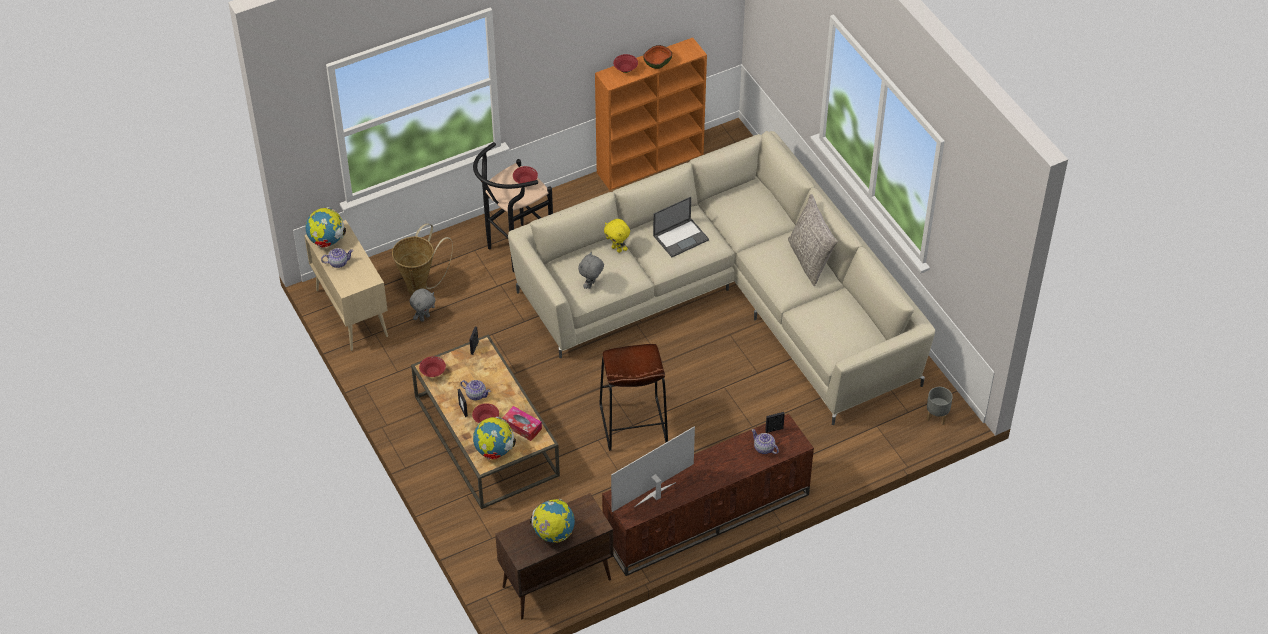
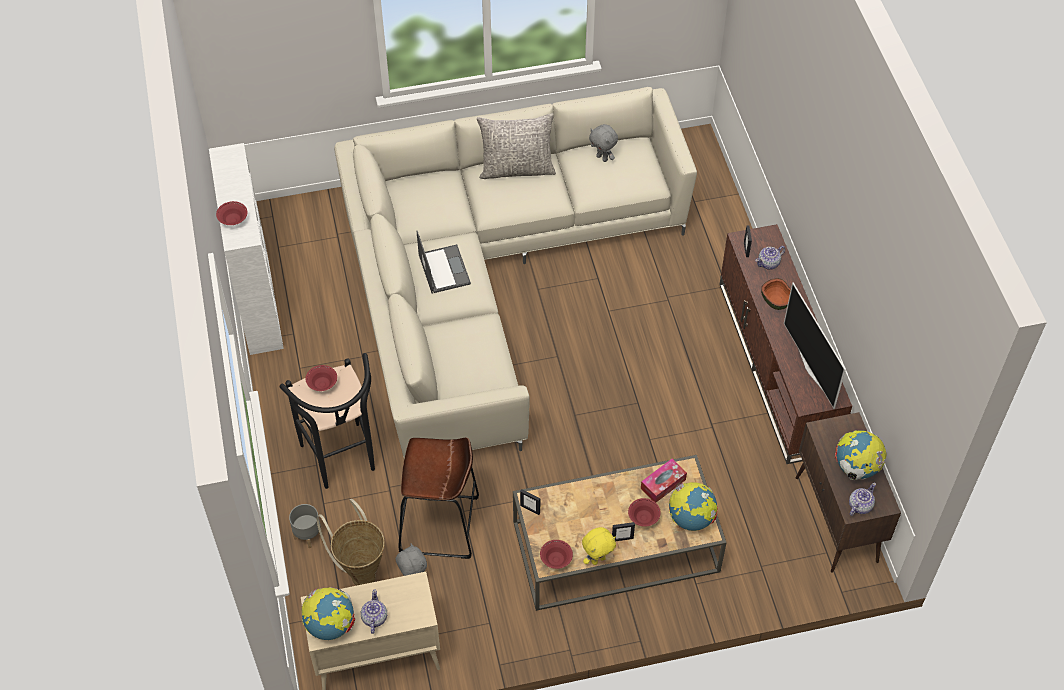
camera: 75 degrees left, 5 degrees up
teapot [460,380,490,400] -> teapot moved to [849,483,876,516]
grey plush toy [578,252,604,289] -> grey plush toy moved to [589,124,618,162]
orange bookcase [595,38,707,190] -> white bookcase [209,143,284,355]
brown stool [600,344,668,451] -> brown stool moved to [398,438,479,559]
yellow plush toy [604,219,630,253] -> yellow plush toy moved to [582,527,616,565]
bowl [644,45,672,69] -> bowl moved to [761,278,791,310]
grey planter [926,387,953,425] -> grey planter moved to [289,504,322,548]

